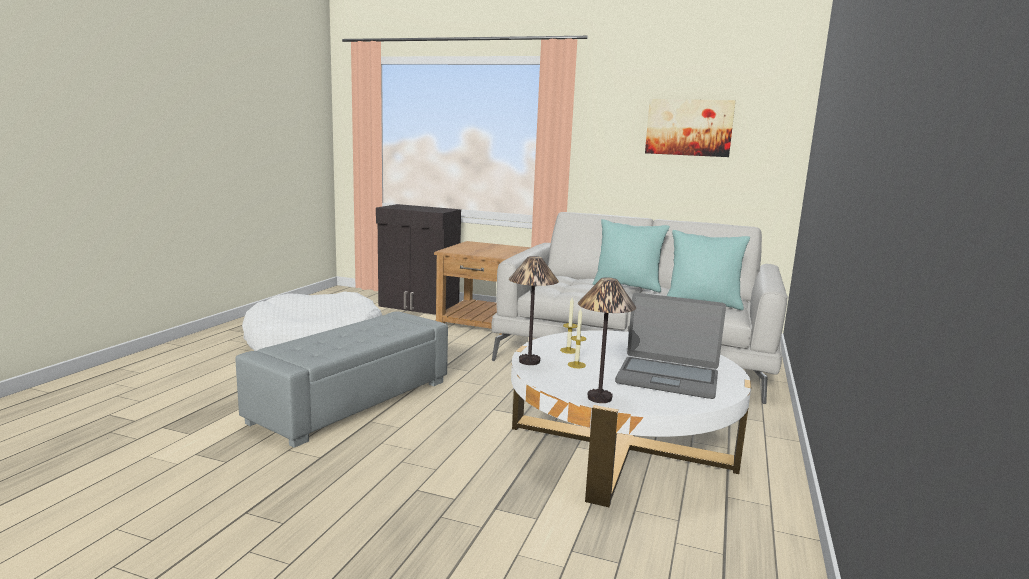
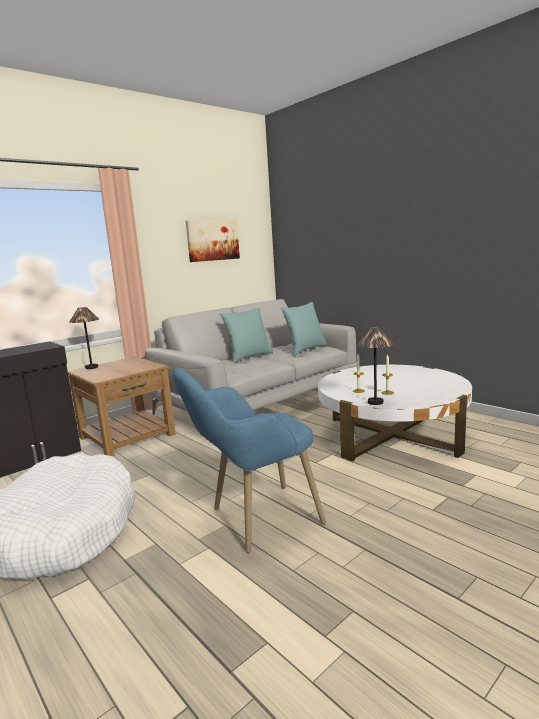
camera: 60 degrees left, 0 degrees up
grey ottoman [236,311,448,448] -> blue armchair [173,368,326,553]
table lamp [578,277,636,403] -> table lamp moved to [69,307,99,369]
laptop [615,293,726,399] -> none

